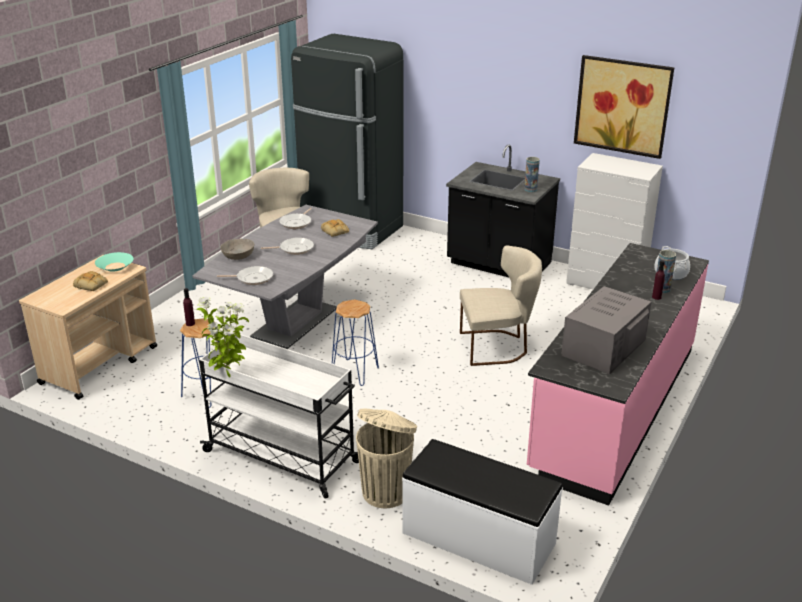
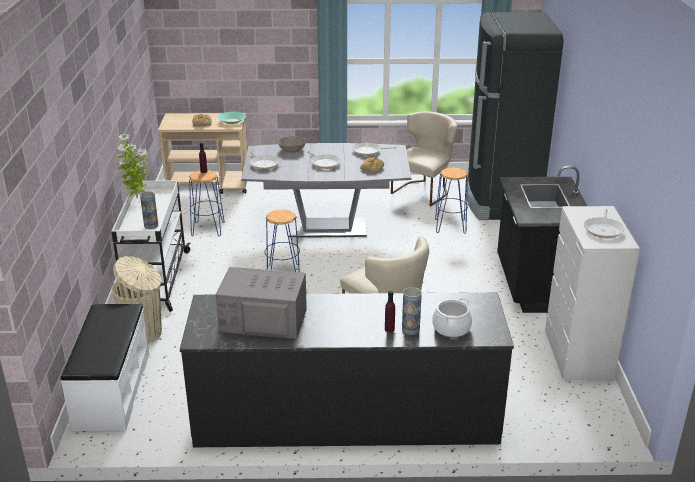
camera: 60 degrees right, 0 degrees up
vase [524,157,540,192] -> vase moved to [140,191,158,229]
pink counter [527,243,709,506] -> black counter [180,292,514,447]
picture [574,55,674,159] -> none
none -> blue stool [435,167,468,234]
none -> frying pan [584,209,624,238]

